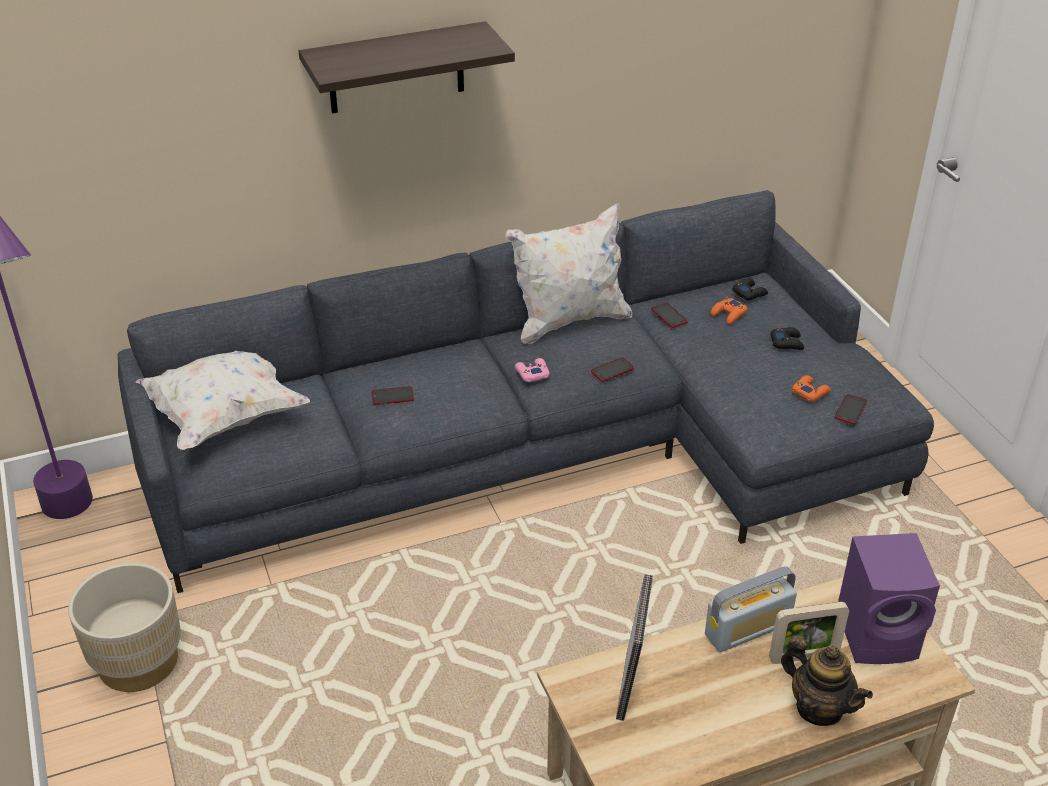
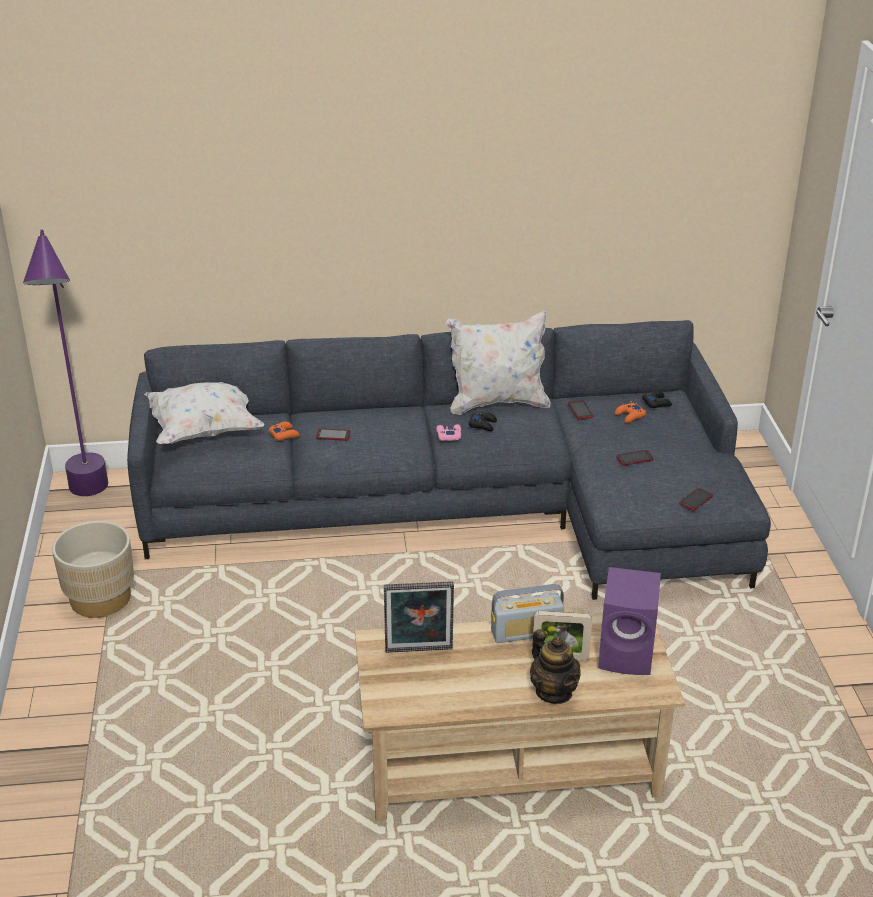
camera: 15 degrees right, 5 degrees down
shelf [298,21,515,113] -> none
phone [591,357,634,382] -> phone moved to [617,450,654,466]
picture frame [616,574,653,721] -> picture frame turned 60 degrees clockwise [384,581,454,653]
black game controller [770,327,804,350] -> black game controller moved to [468,412,497,431]
orange game controller [792,375,831,402] -> orange game controller moved to [269,421,300,441]

